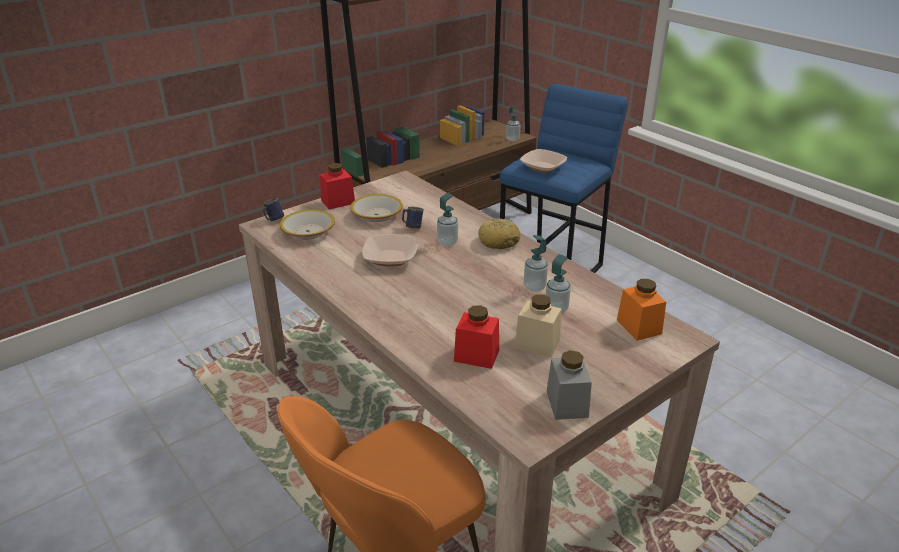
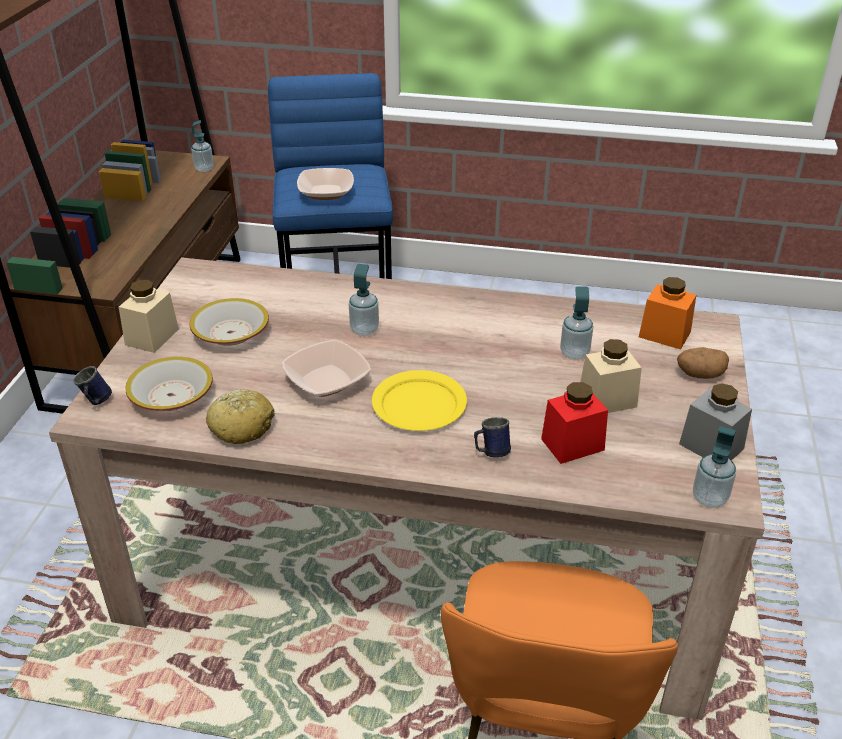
camera: 40 degrees left, 5 degrees up
red jar [320,163,355,209] -> beige jar [119,280,179,353]
blue mug [402,207,424,229] -> blue mug moved to [474,417,511,457]
bread [478,218,520,249] -> bread moved to [206,389,275,444]
soap dispenser [524,235,548,292] -> soap dispenser moved to [693,426,736,508]
none -> yellow plate [372,370,467,431]
none -> potato [677,347,729,379]

